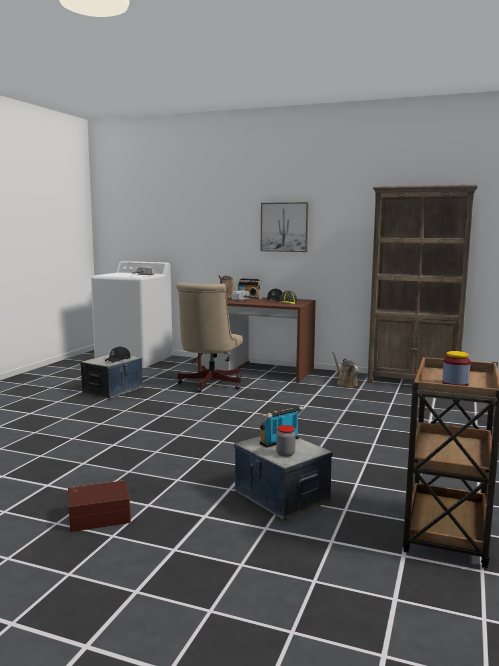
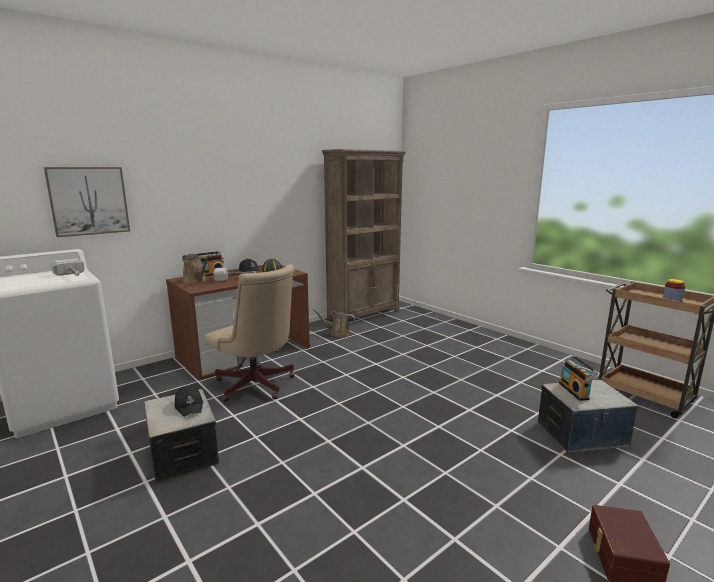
camera: 60 degrees left, 5 degrees up
picture [261,202,309,252] -> picture moved to [44,167,130,237]
jar [276,425,296,457] -> none

